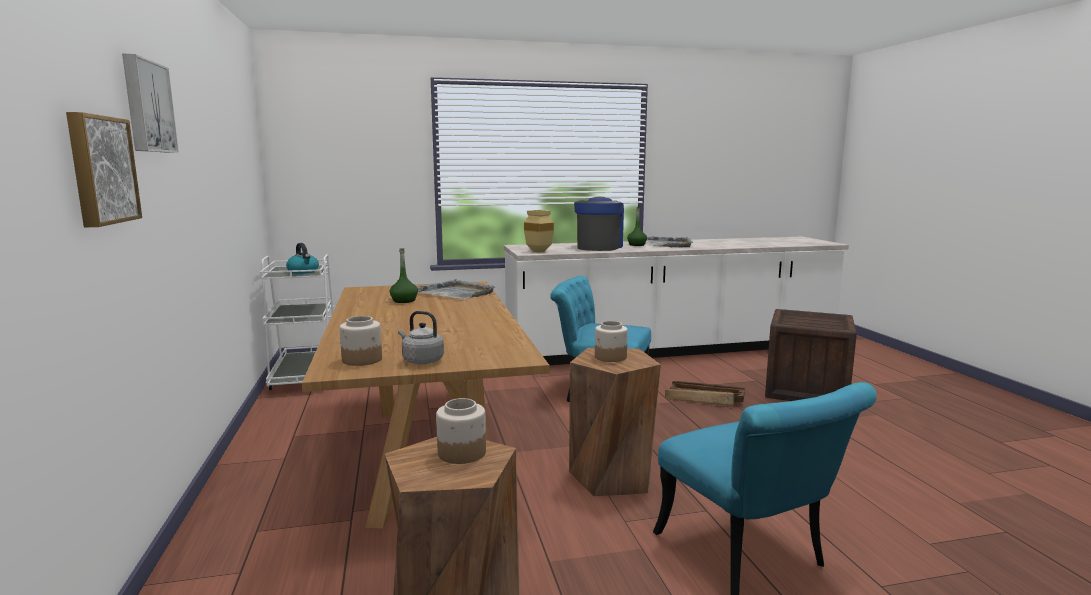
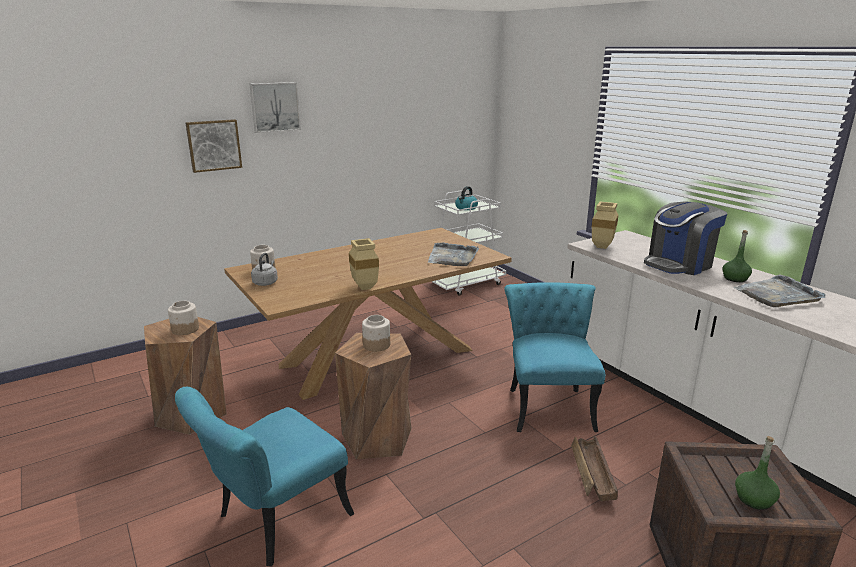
camera: 70 degrees right, 10 degrees up
green bottle [390,248,418,303] -> green bottle moved to [735,436,780,510]
coffee machine [574,197,624,251] -> coffee machine turned 150 degrees clockwise [644,202,727,275]
none -> beige vase [349,238,379,290]

